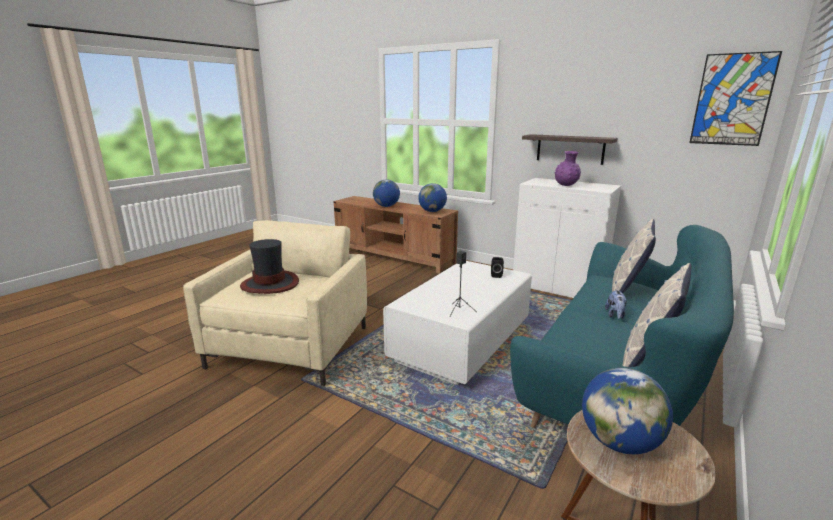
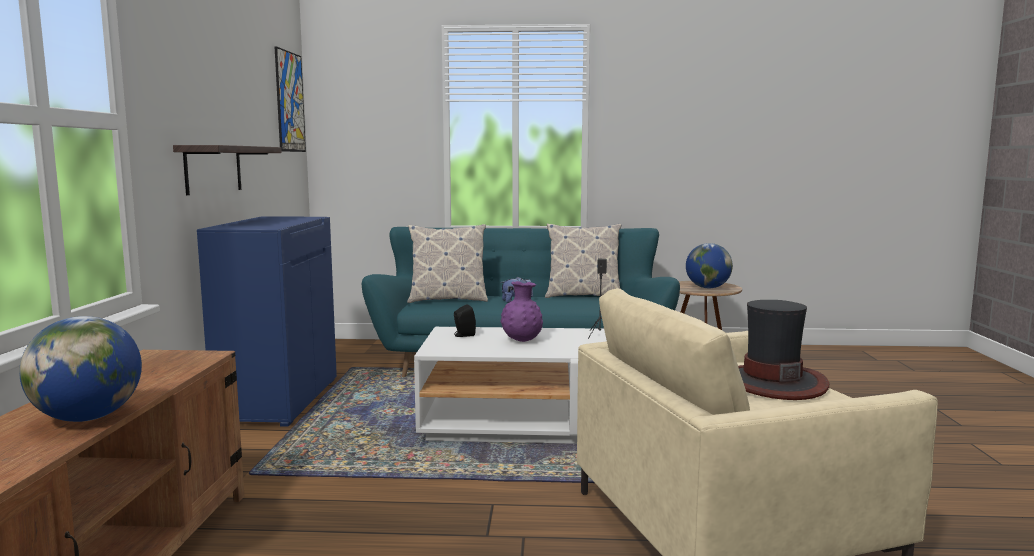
camera: 120 degrees left, 10 degrees down
globe [418,183,447,212] -> none
white cabinet [513,178,621,298] -> blue cabinet [197,216,337,427]
purple vase [555,151,581,186] -> purple vase moved to [500,281,543,342]

